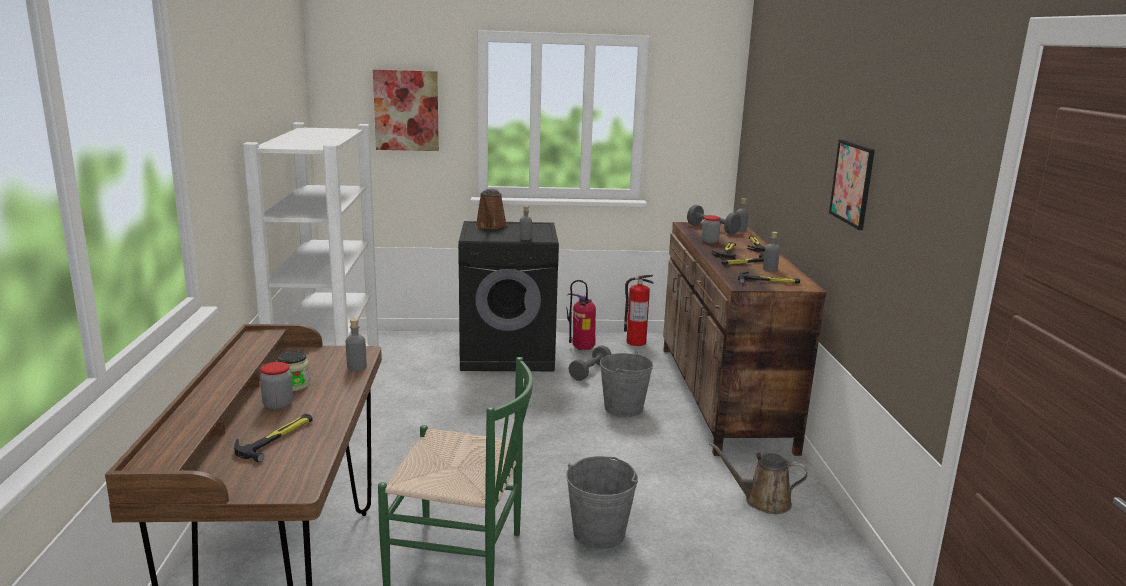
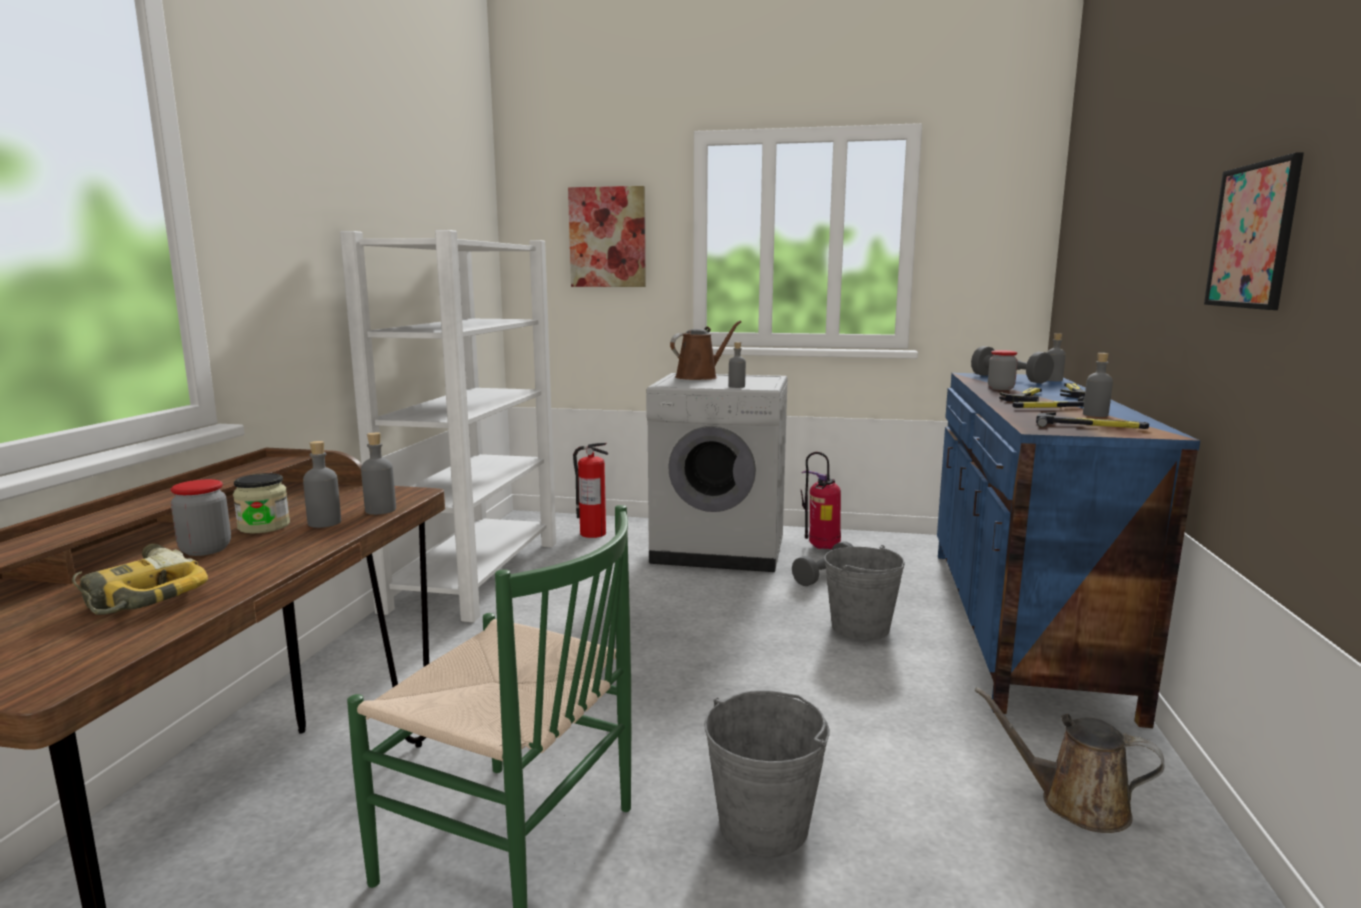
camera: 15 degrees right, 5 degrees down
hammer [234,414,313,462] -> power drill [72,544,208,615]
black washing machine [458,221,559,371] -> white washing machine [646,373,787,572]
brown watering can [475,189,507,229] -> brown watering can turned 150 degrees counterclockwise [670,321,741,380]
fire extinguisher [624,275,654,346] -> fire extinguisher moved to [573,443,608,538]
brown cabinet [663,222,827,456] -> blue cabinet [937,373,1200,728]
none -> grey bottle [303,441,341,528]

